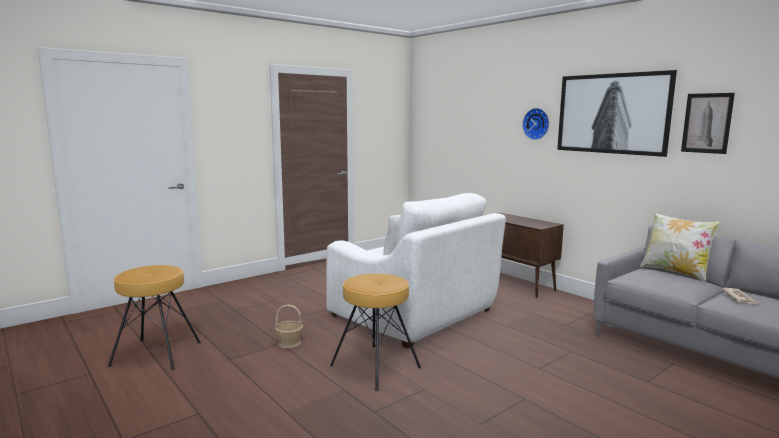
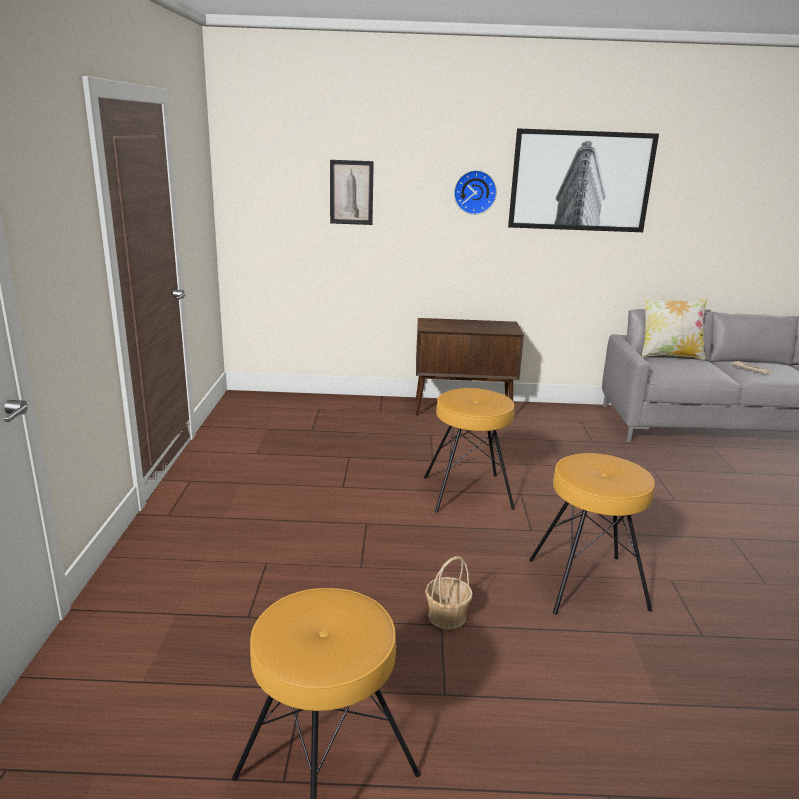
camera: 50 degrees left, 10 degrees up
white armchair [326,193,506,349] -> brown stool [424,388,515,513]
picture [681,93,735,154] -> picture moved to [330,160,374,225]

